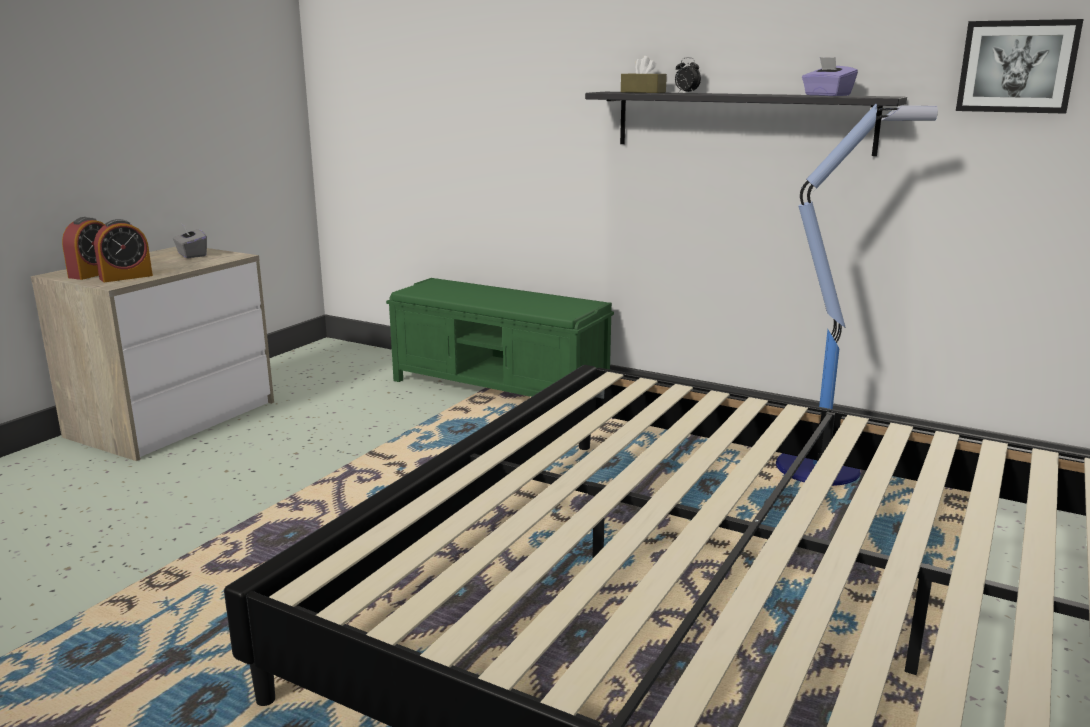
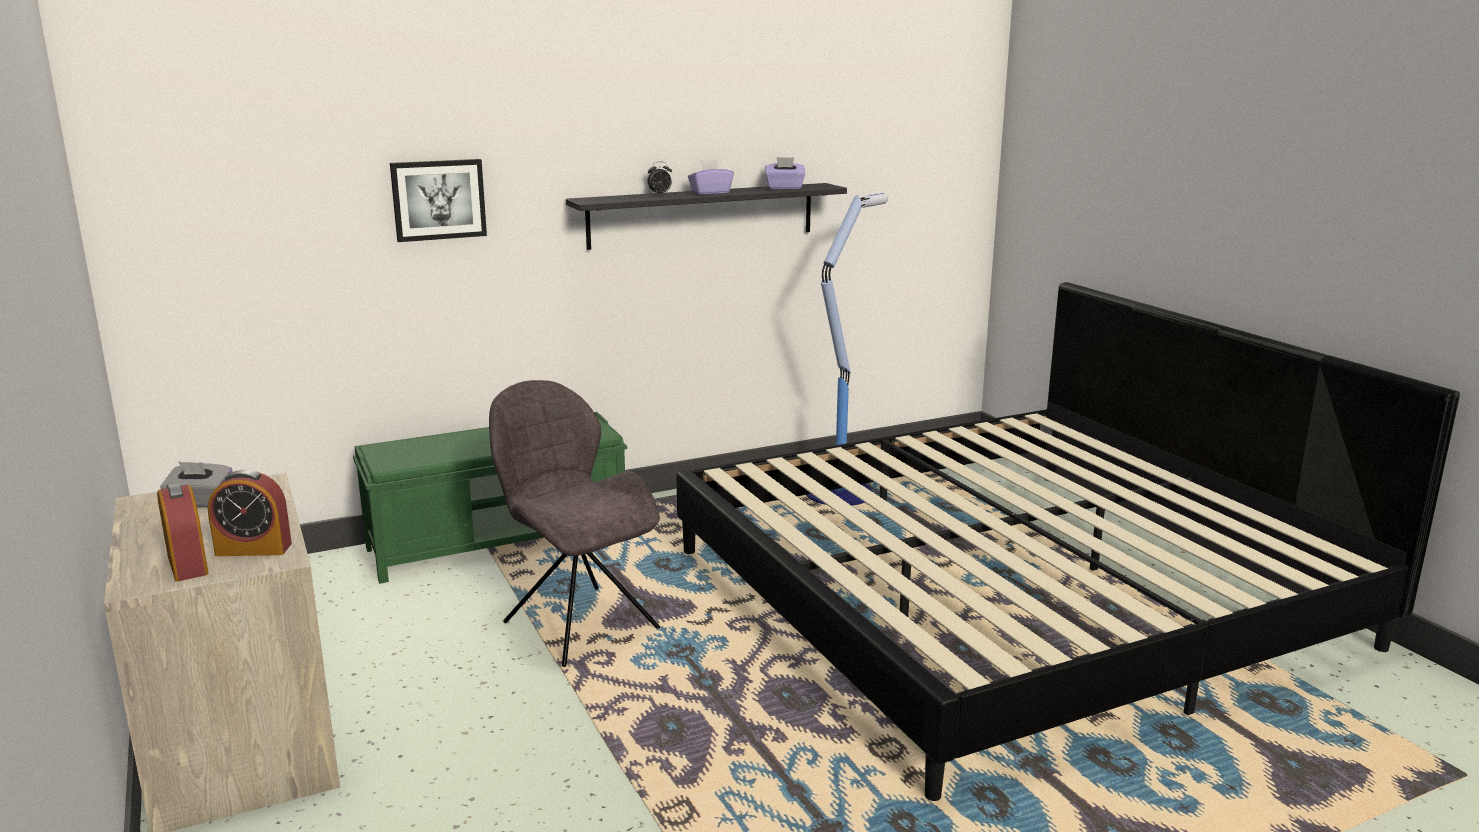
camera: 55 degrees left, 0 degrees up
alarm clock [94,219,153,282] -> alarm clock turned 90 degrees clockwise [208,470,292,556]
brown tissue box [621,56,667,93] -> none
picture [956,19,1083,114] -> picture moved to [390,159,487,242]
none -> grey chair [489,380,660,667]
none -> purple tissue box [688,160,734,195]

